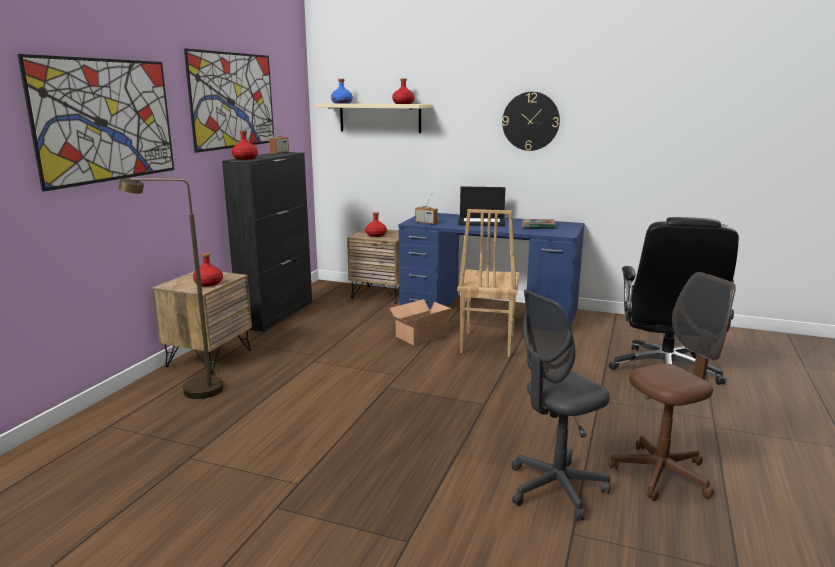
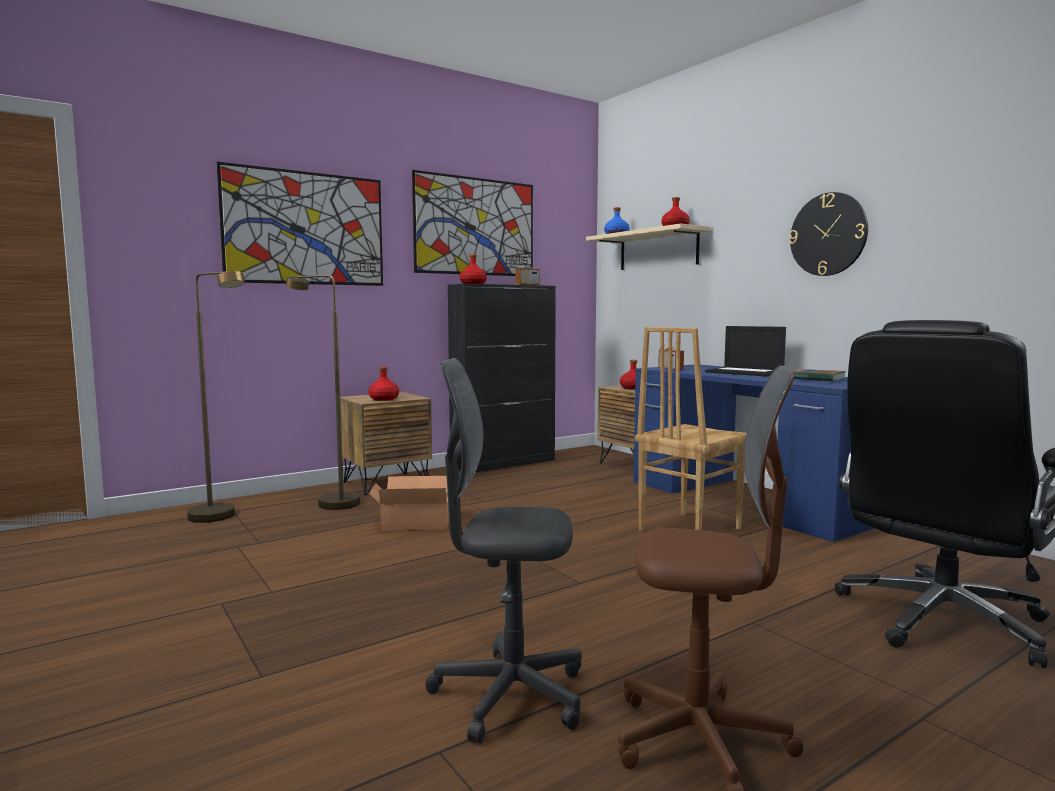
camera: 35 degrees right, 10 degrees down
cardboard box [390,299,452,346] -> cardboard box moved to [369,476,449,531]
none -> brown floor lamp [187,271,245,523]

